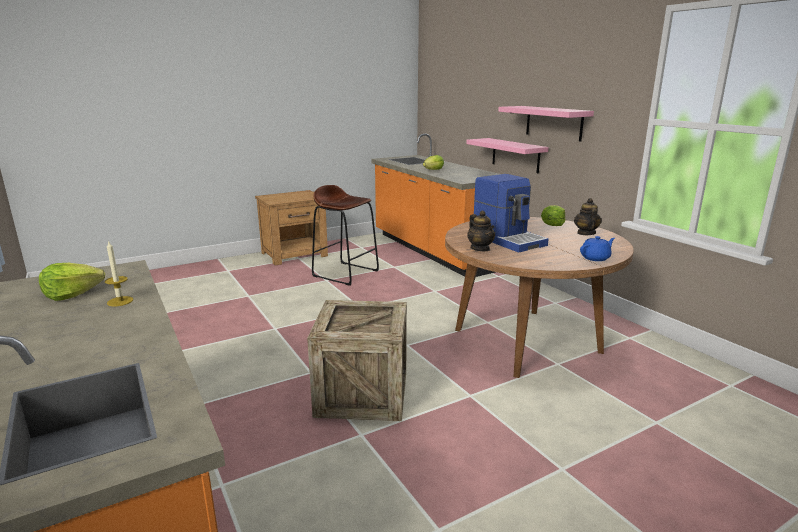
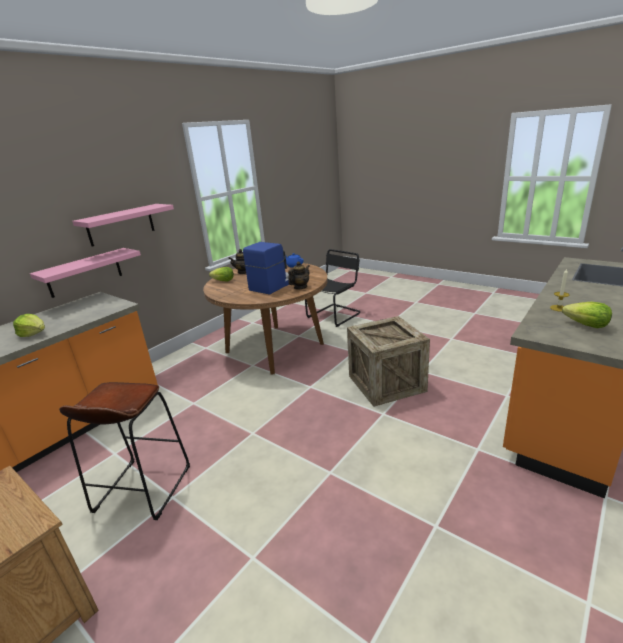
camera: 110 degrees left, 5 degrees up
none -> black chair [305,249,360,327]

